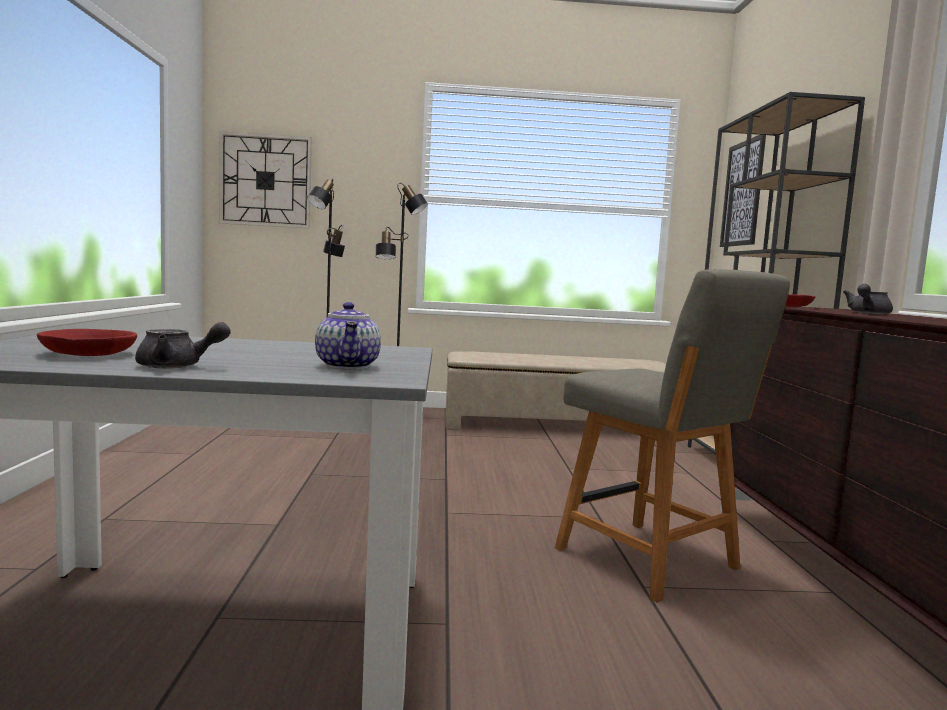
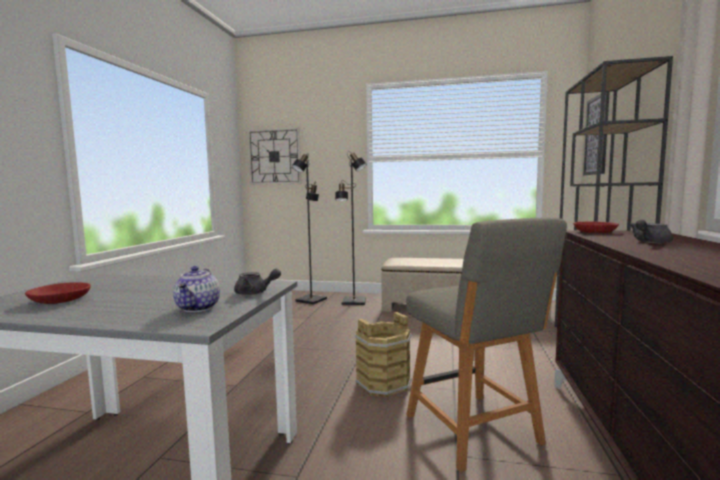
camera: 15 degrees right, 0 degrees up
grey teapot [135,322,231,369] -> grey teapot moved to [234,269,281,295]
none -> brown bucket [355,312,412,397]

